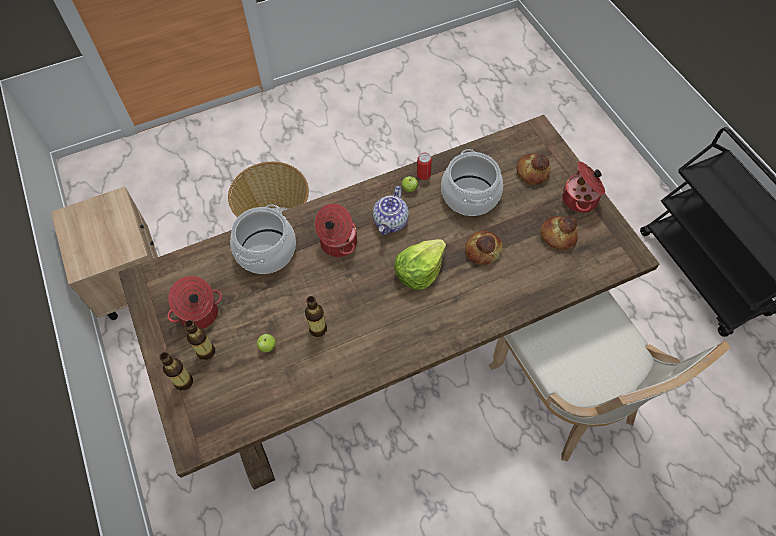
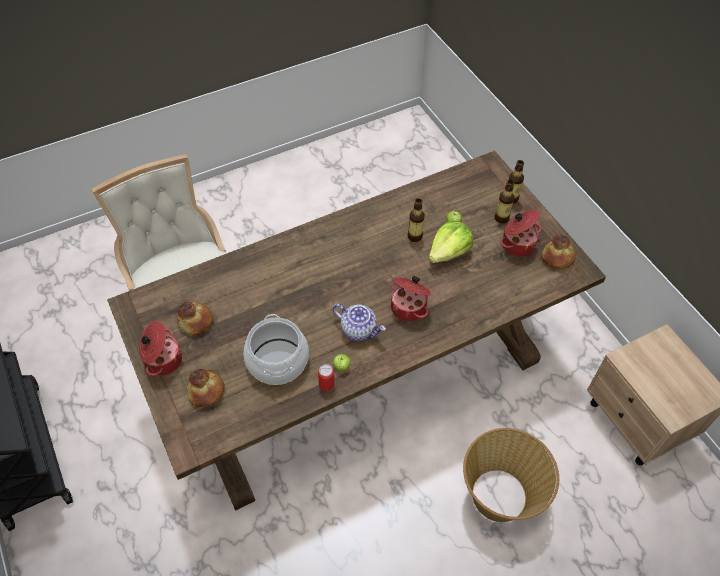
camera: 175 degrees right, 5 degrees down
cooking pot [230,204,296,274] -> none
teapot [373,186,409,235] -> teapot turned 105 degrees clockwise [332,304,386,341]
lettuce [394,239,446,290] -> lettuce moved to [429,221,473,263]
bread [465,231,503,265] -> bread moved to [541,235,576,270]

